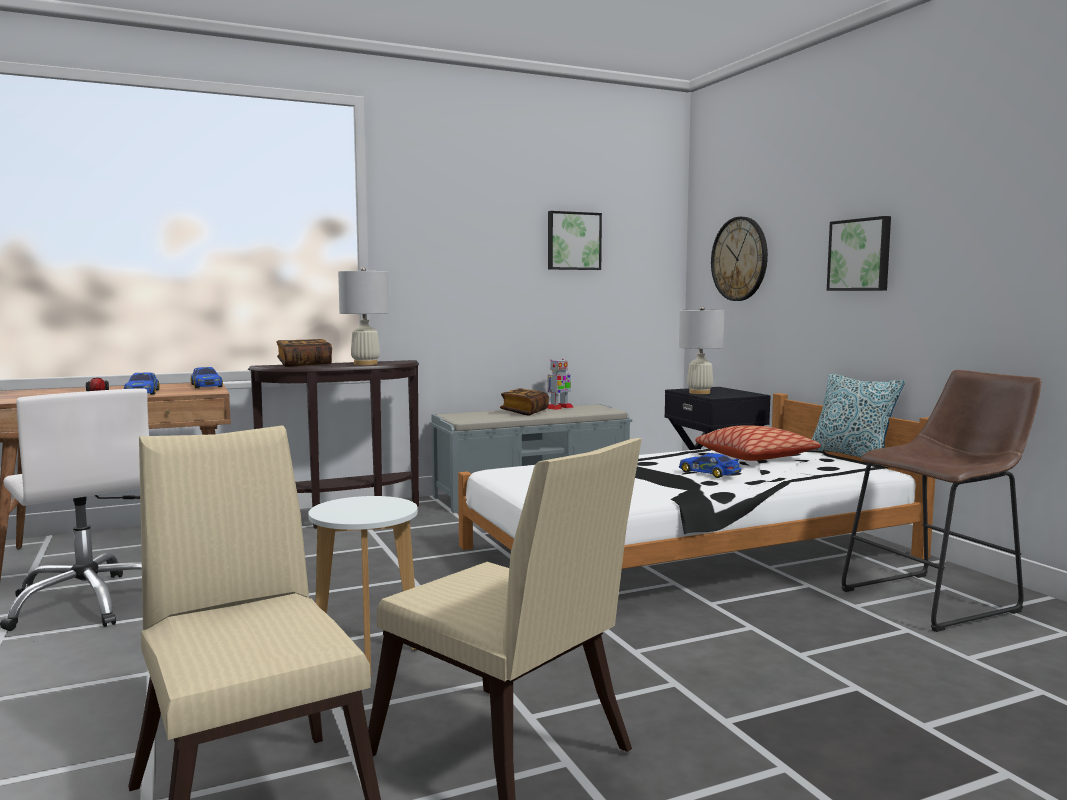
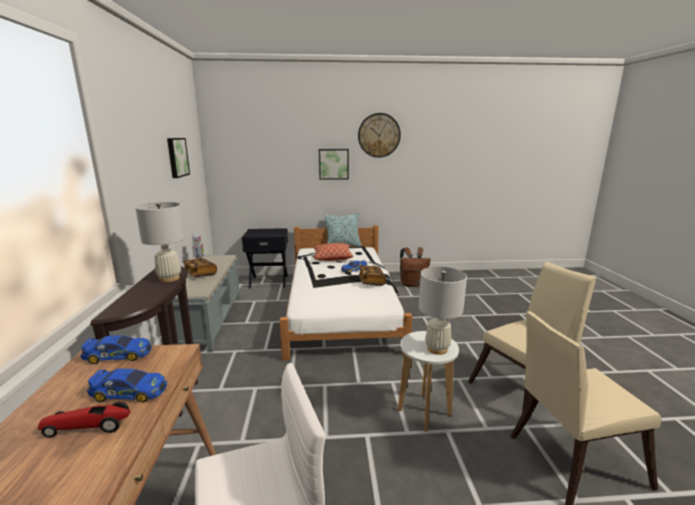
camera: 70 degrees left, 10 degrees up
book [276,339,332,367] -> book moved to [359,266,386,286]
white table lamp [679,306,724,394] -> white table lamp moved to [419,267,467,355]
wall clock [711,217,768,301] -> wall clock moved to [358,113,401,158]
brown stool [841,370,1042,632] -> brown backpack [400,247,430,287]

